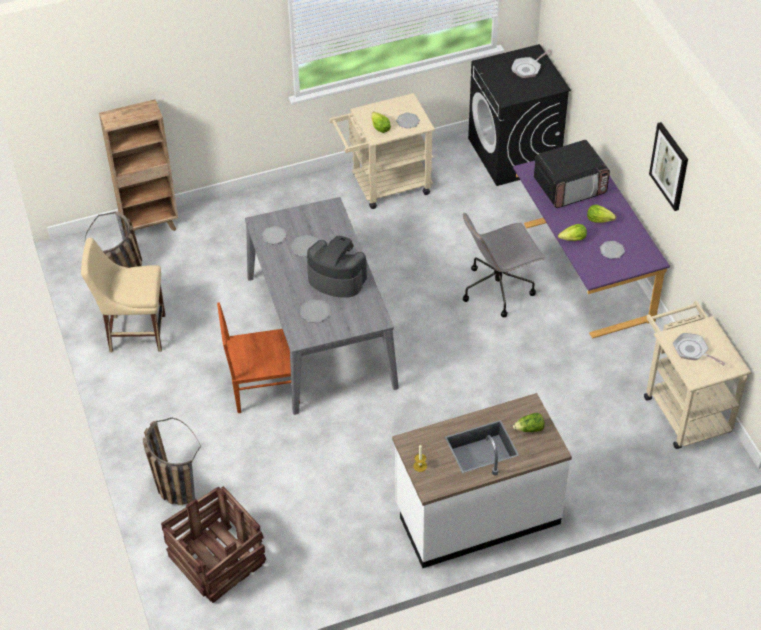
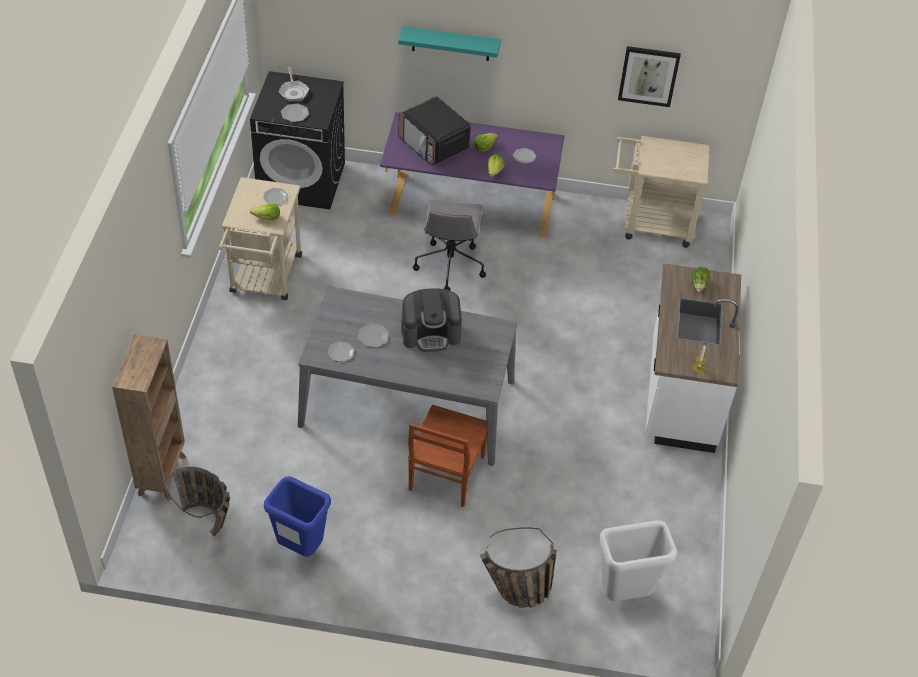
camera: 65 degrees left, 0 degrees up
beige chair [81,238,165,352] -> blue trash can [264,476,331,557]
crate [161,486,266,603] -> white trash can [599,520,678,601]
plate [300,300,330,322] -> plate moved to [281,104,309,122]
coffee machine [307,236,367,298] -> coffee machine turned 150 degrees counterclockwise [401,288,462,352]
microwave [534,140,610,208] -> microwave turned 135 degrees clockwise [399,96,471,166]
picture [649,122,688,211] -> picture moved to [618,46,681,107]
frying pan [673,333,726,366] -> none
none -> turquoise shelf [398,26,501,61]

